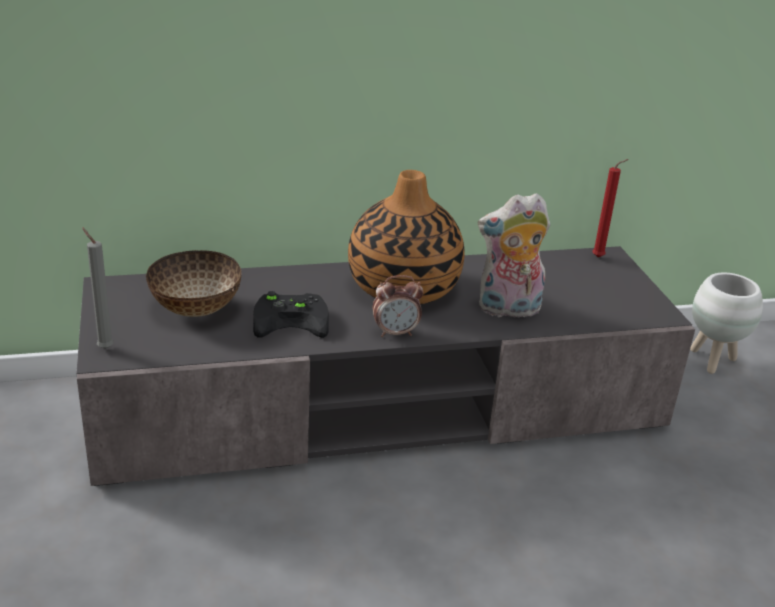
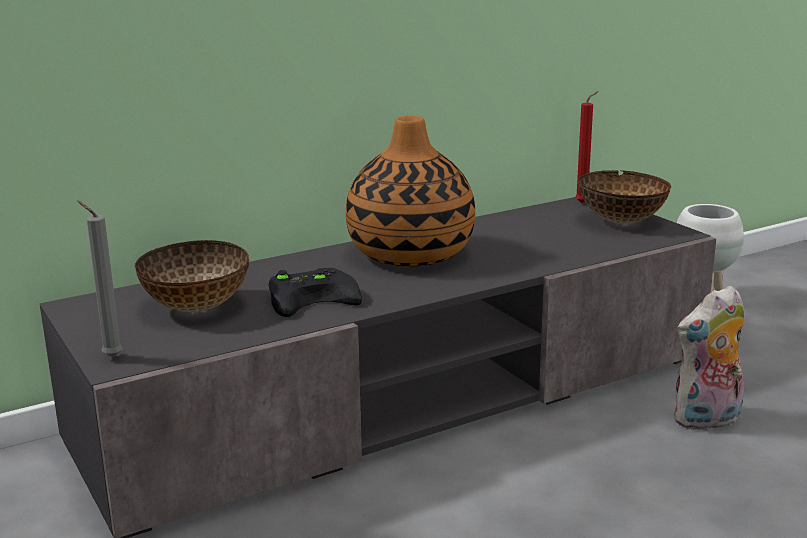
camera: 15 degrees left, 10 degrees down
alarm clock [373,275,423,337] -> none
plush toy [478,193,550,321] -> plush toy moved to [674,285,744,431]
none -> bowl [578,170,671,224]

